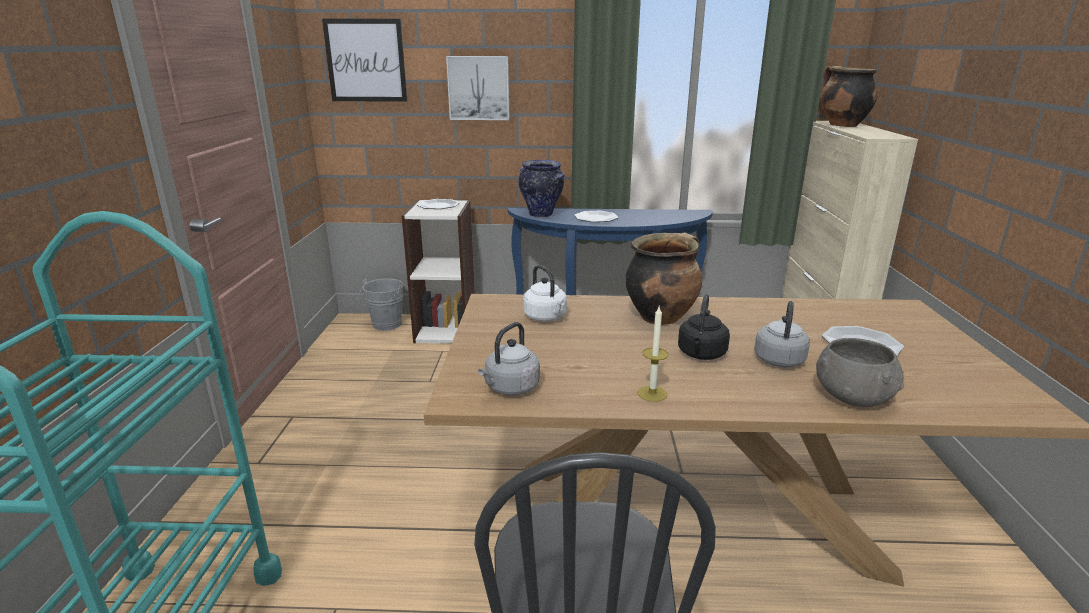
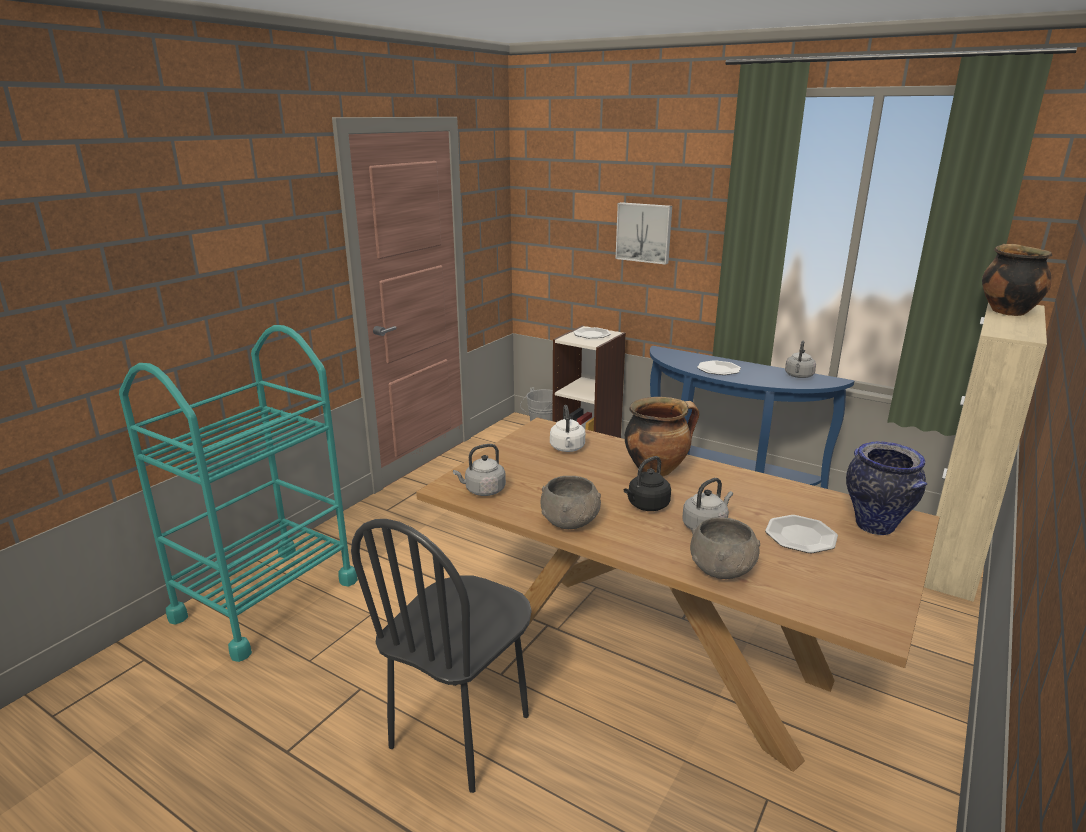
camera: 30 degrees right, 0 degrees up
picture [322,19,407,102] -> none
vase [519,160,565,217] -> vase moved to [846,441,927,535]
candle [638,307,669,402] -> grey bowl [540,476,601,529]
none -> grey kettle [785,341,816,378]

